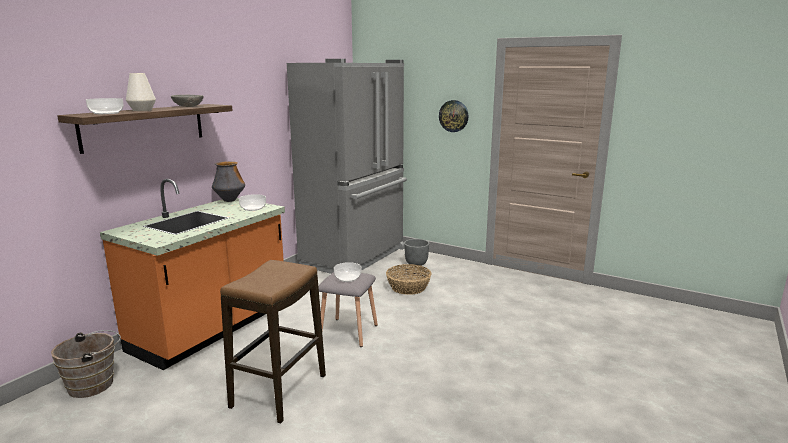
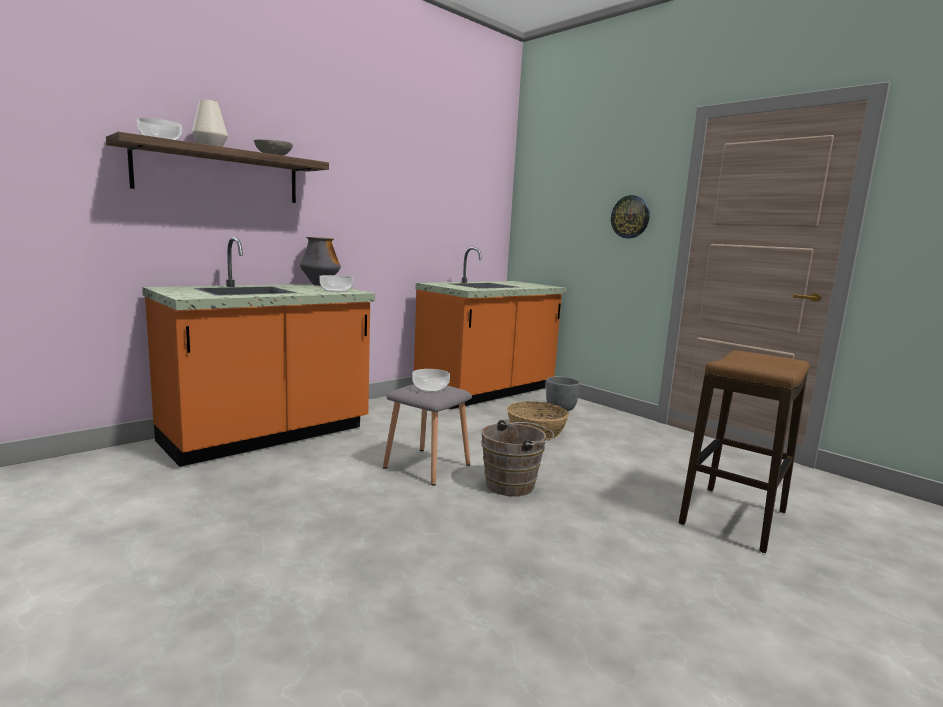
camera: 15 degrees right, 5 degrees down
brown bucket [51,330,121,398] -> brown bucket moved to [481,420,554,496]
stool [220,260,326,423] -> stool moved to [679,350,810,553]
grey fridge [287,59,407,274] -> orange counter [414,247,567,409]

